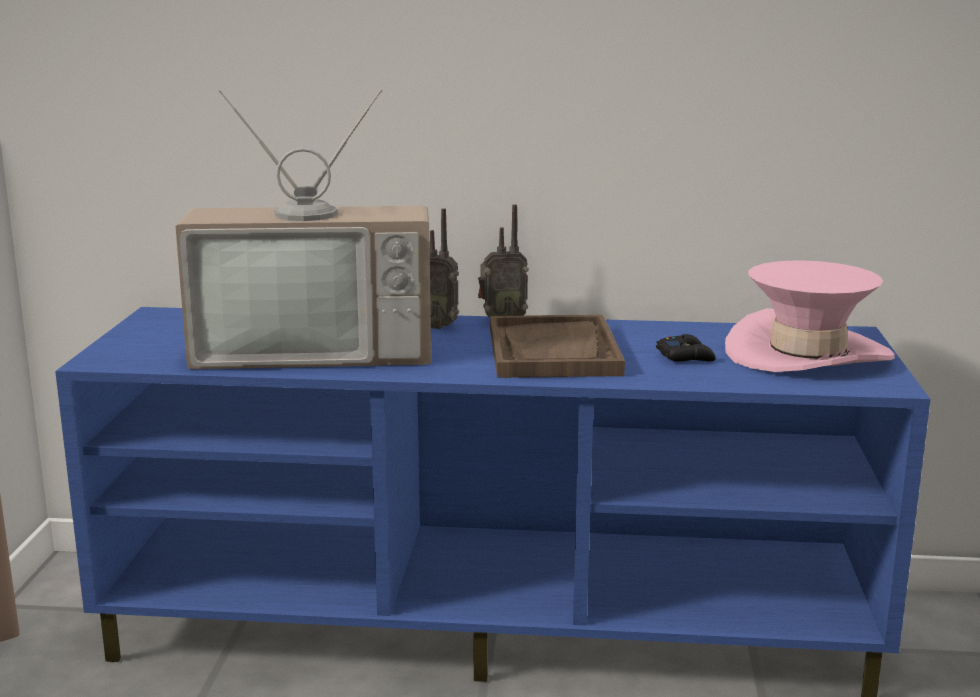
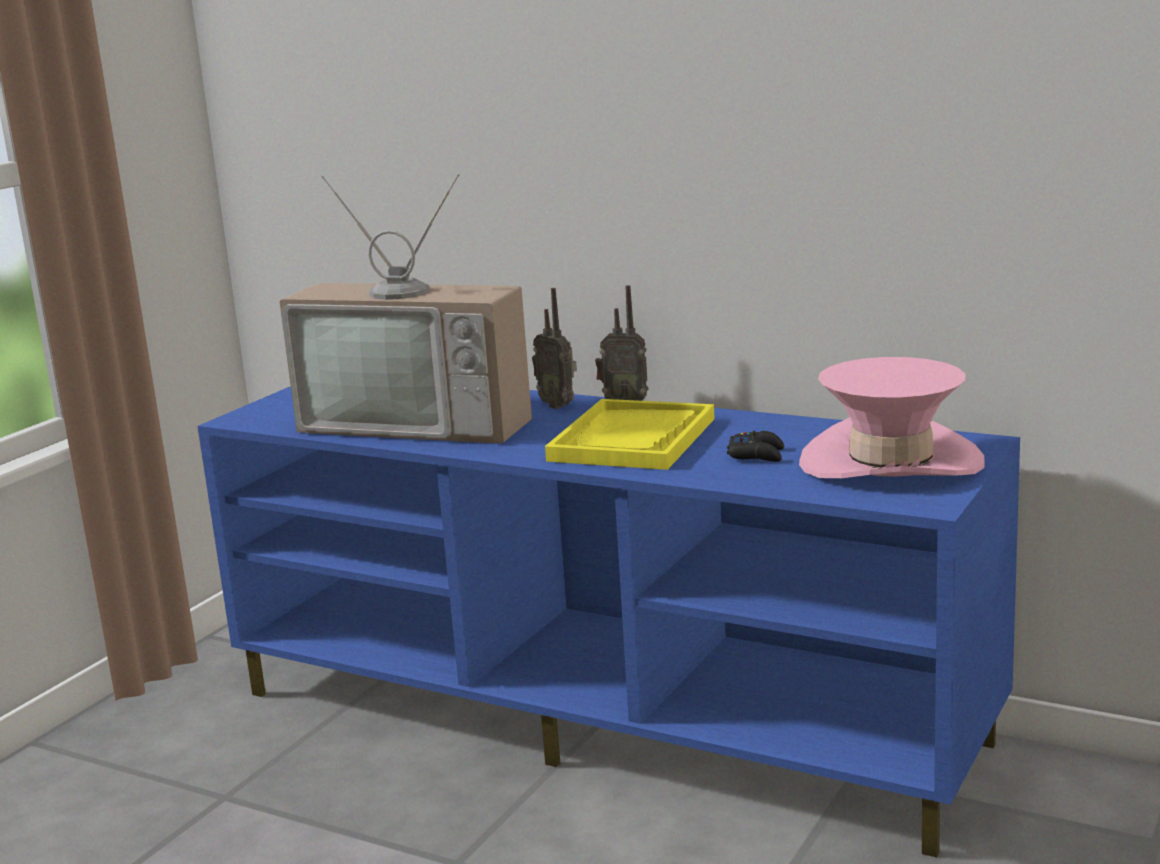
camera: 25 degrees right, 0 degrees up
brown tray [490,315,625,378] -> yellow tray [545,399,715,470]

